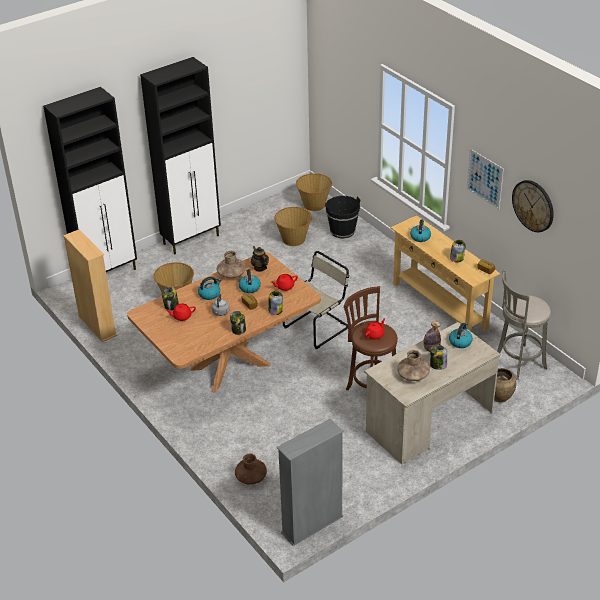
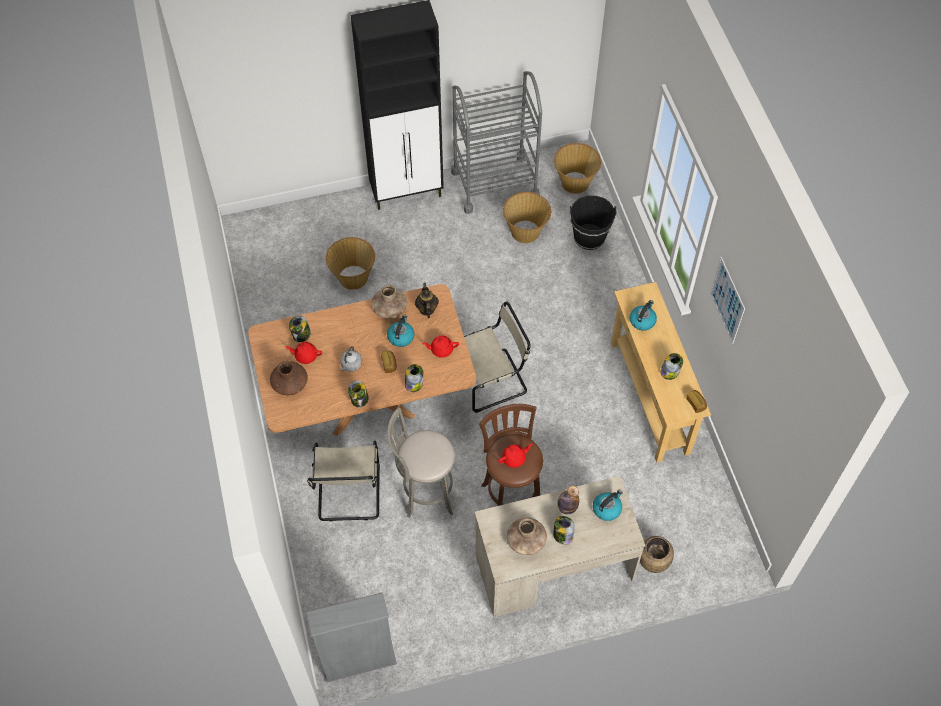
camera: 20 degrees right, 20 degrees up
black cabinet [43,87,137,272] -> none
beige bookcase [63,229,118,342] -> none
kettle [198,277,221,300] -> none
brown vase [235,453,267,485] -> brown vase moved to [270,361,308,395]
grey stool [497,270,551,380] -> grey stool moved to [387,407,455,518]
wall clock [512,180,554,232] -> none
none -> beige chair [307,441,380,521]
none -> grey cart [451,71,542,214]

